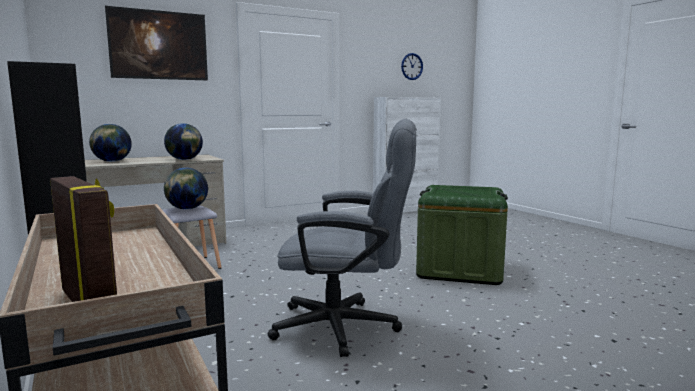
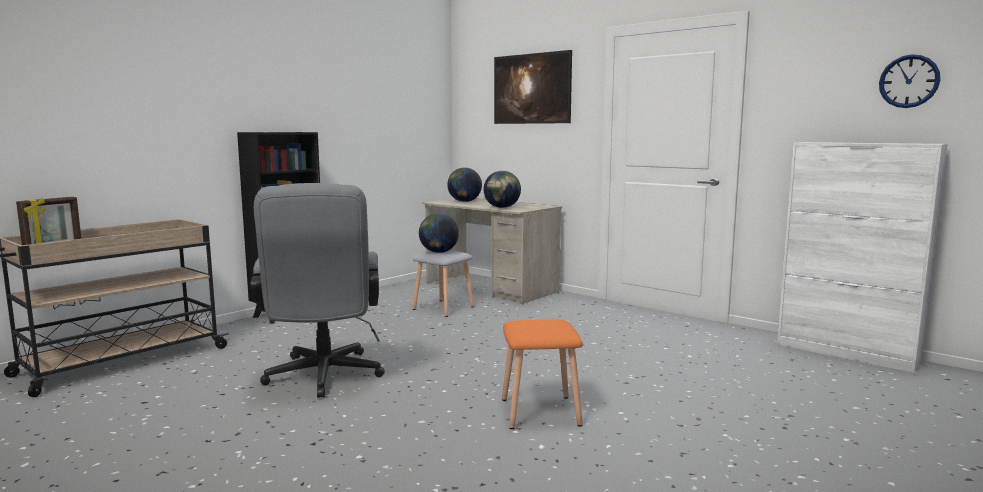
camera: 70 degrees right, 0 degrees up
green storage box [416,185,508,285] -> orange stool [502,319,583,429]

